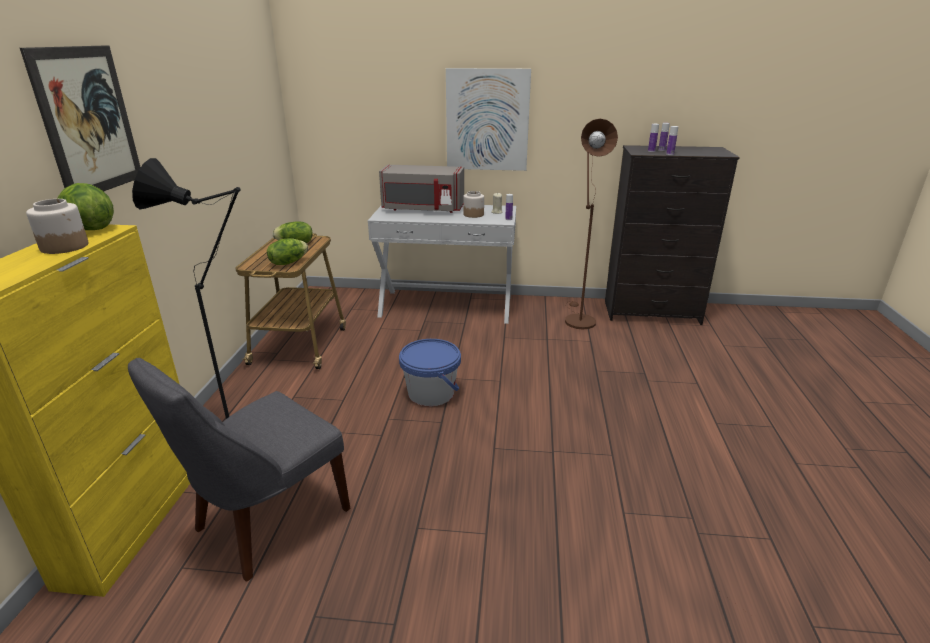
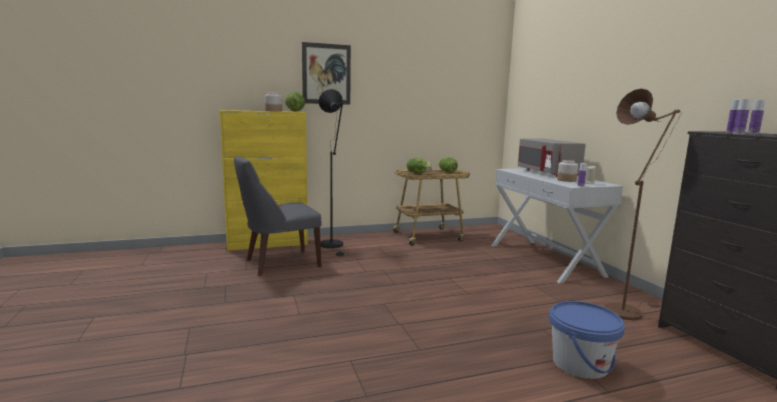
camera: 65 degrees right, 15 degrees down
grey chair [128,358,350,582] -> grey chair turned 45 degrees counterclockwise [234,156,322,276]
blue bucket [399,339,461,406] -> blue bucket moved to [549,301,625,379]
picture [446,68,531,171] -> none

